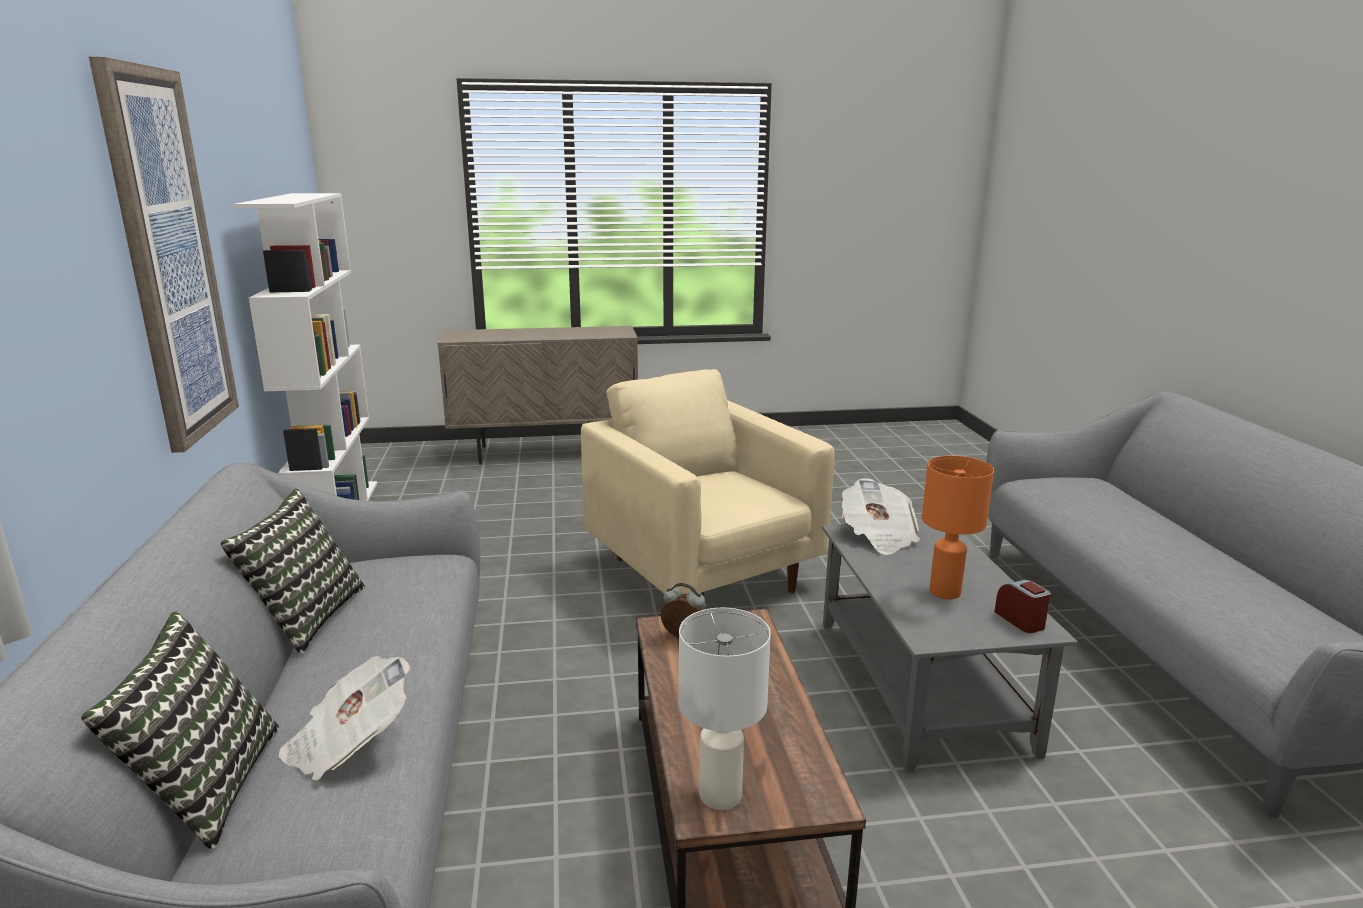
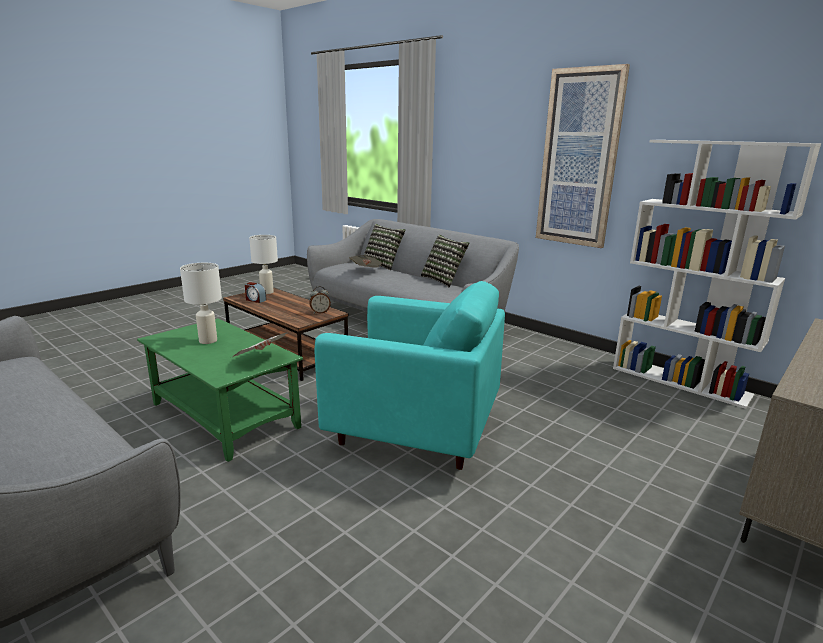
camera: 140 degrees right, 0 degrees up
beige armchair [581,369,835,596] -> turquoise armchair [315,281,505,470]
grey coffee table [822,520,1078,772] -> green coffee table [137,318,303,462]
orange table lamp [922,456,994,599] -> white table lamp [180,263,222,344]
alarm clock [995,580,1051,633] -> alarm clock moved to [245,282,266,303]

